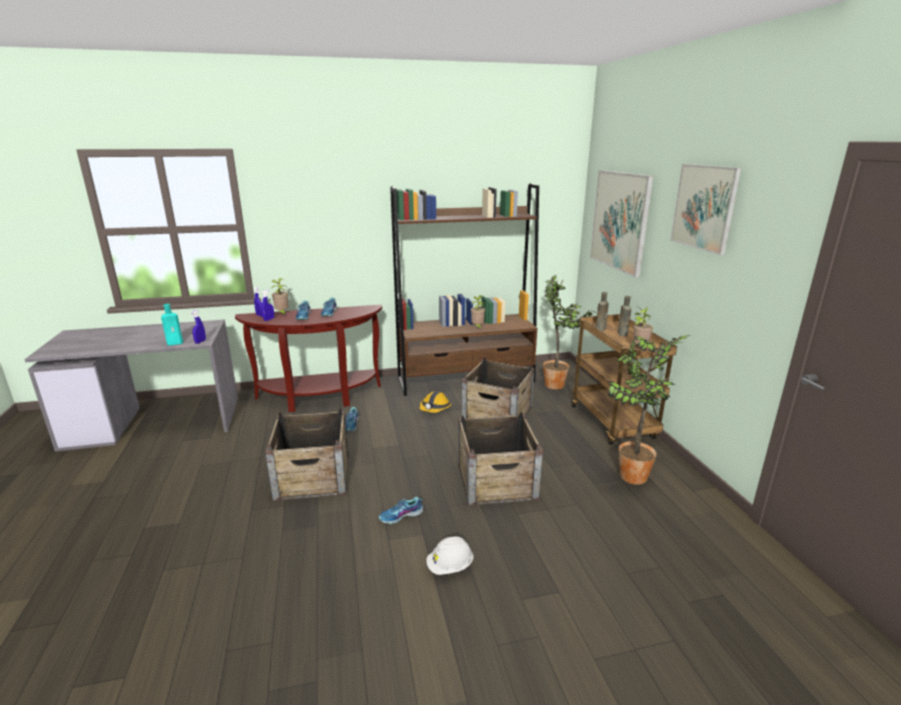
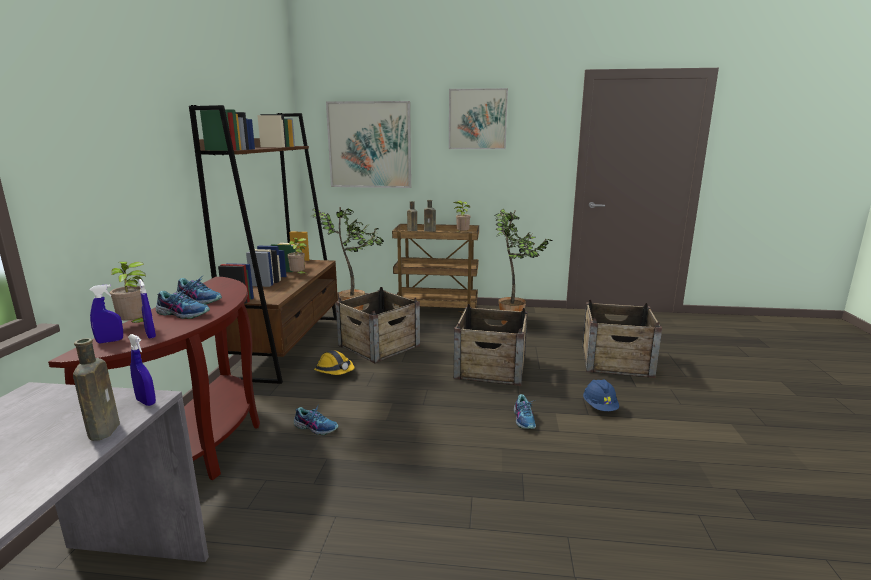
camera: 70 degrees left, 5 degrees down
turquoise bottle [161,304,183,346] -> brown bottle [73,338,120,441]
crate [265,408,348,501] -> crate moved to [582,299,662,378]
white hard hat [426,536,473,575] -> blue hard hat [583,379,619,411]

